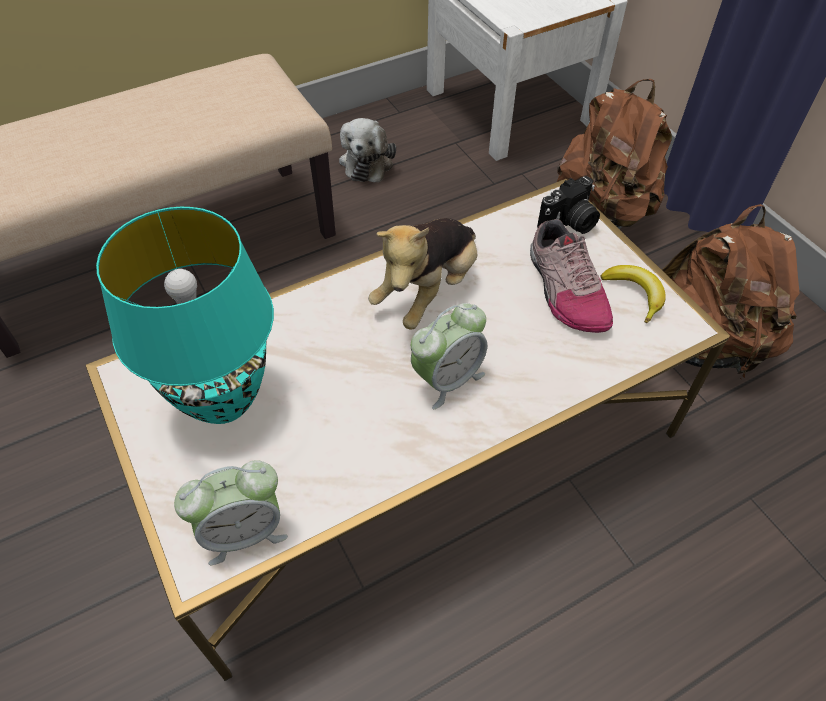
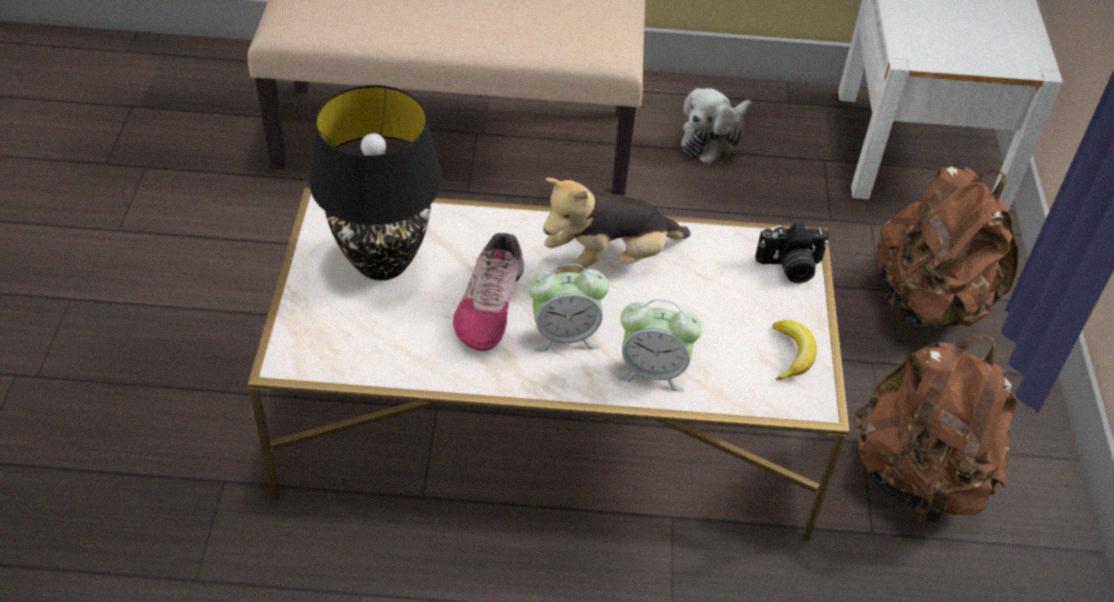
camera: 30 degrees right, 5 degrees down
turquoise table lamp [96,207,274,424] -> black table lamp [309,85,442,280]
alarm clock [174,460,288,565] -> alarm clock moved to [618,299,703,392]
shoe [530,219,613,333] -> shoe moved to [453,233,524,351]

